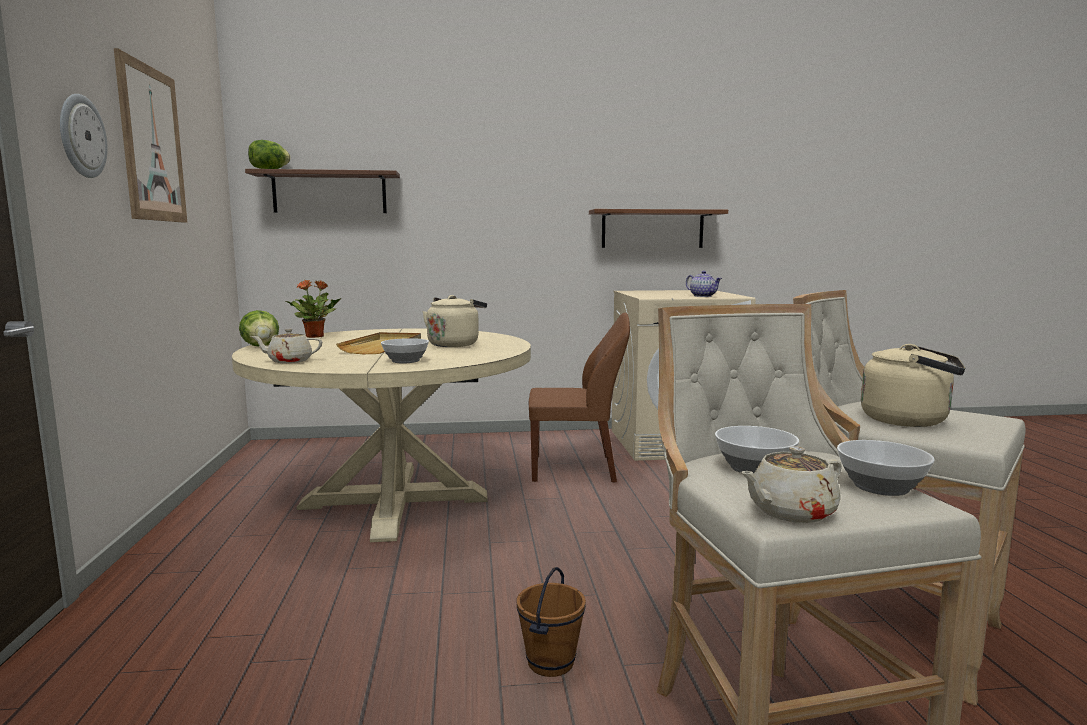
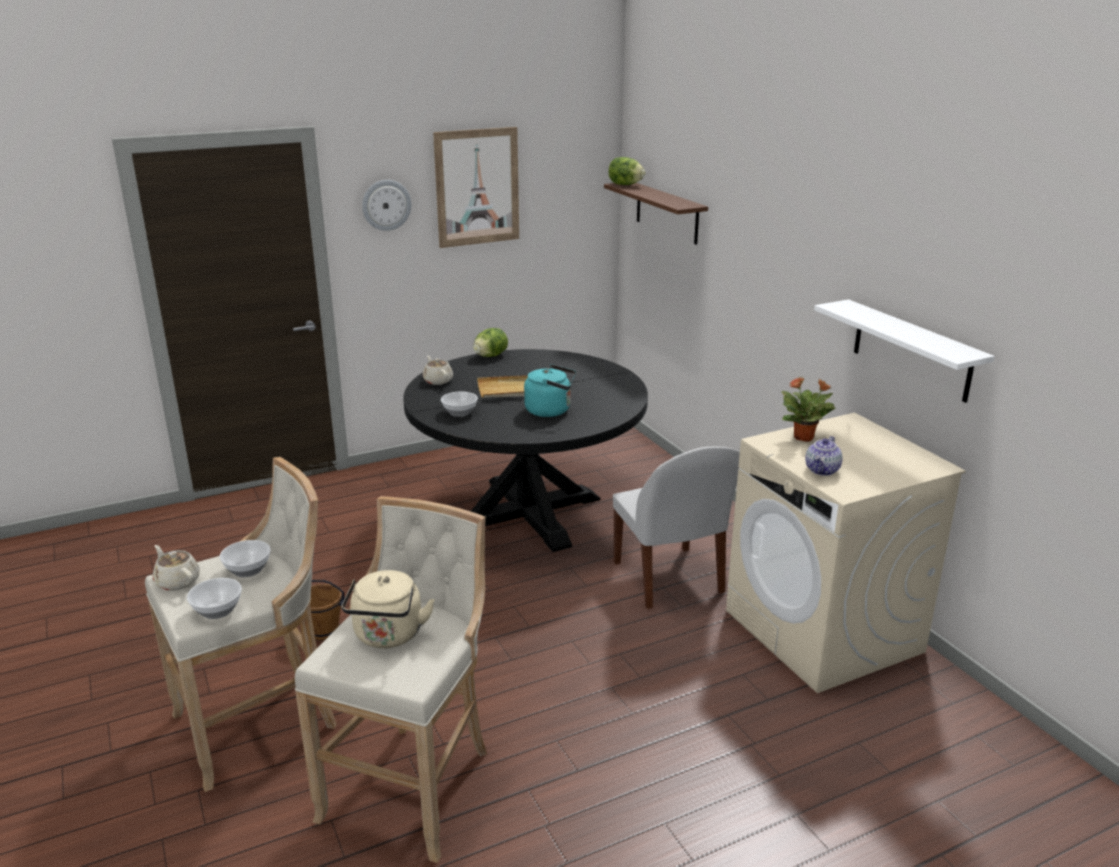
camera: 70 degrees right, 15 degrees up
beige dining table [232,328,531,542] -> black dining table [403,349,648,552]
potted plant [286,280,341,338] -> potted plant moved to [781,377,836,442]
beige kettle [422,295,487,347] -> turquoise kettle [524,364,576,417]
brown chair [529,313,630,482] -> white chair [613,447,740,609]
brown shelf [589,209,728,248] -> white shelf [814,299,995,403]

